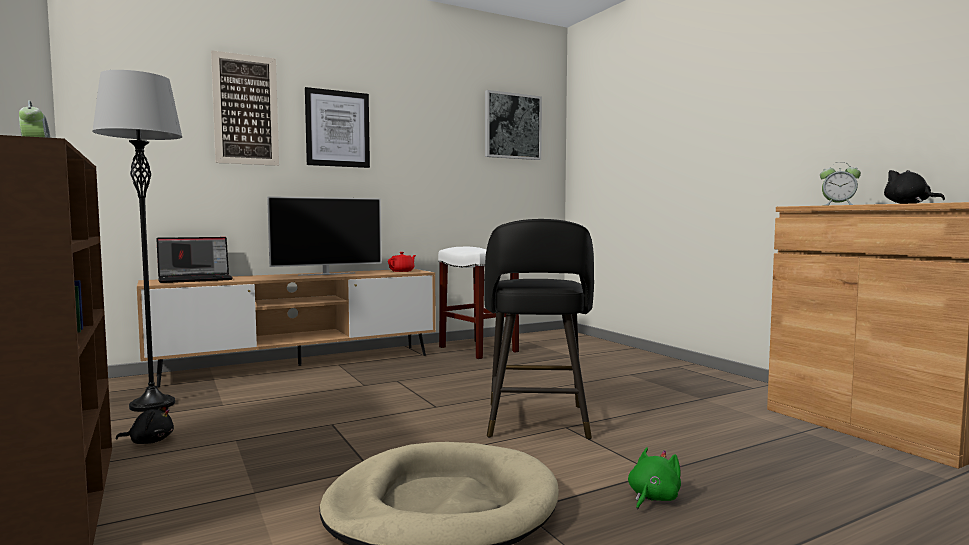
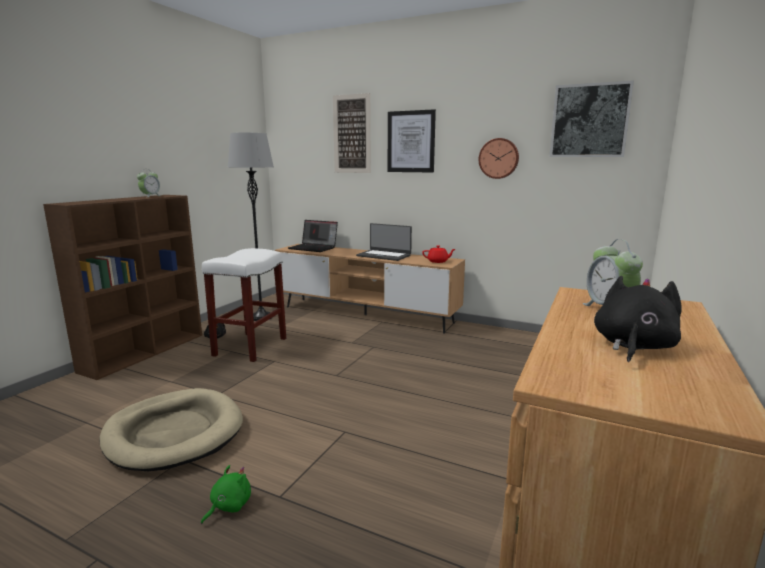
camera: 55 degrees right, 10 degrees up
television [267,196,382,276] -> laptop [356,223,412,261]
white stool [438,246,519,359] -> white stool moved to [202,248,286,362]
black stool [484,219,594,439] -> none
green plush toy [628,448,681,510] -> green plush toy turned 60 degrees counterclockwise [201,465,251,524]
none -> wall clock [479,138,519,179]

